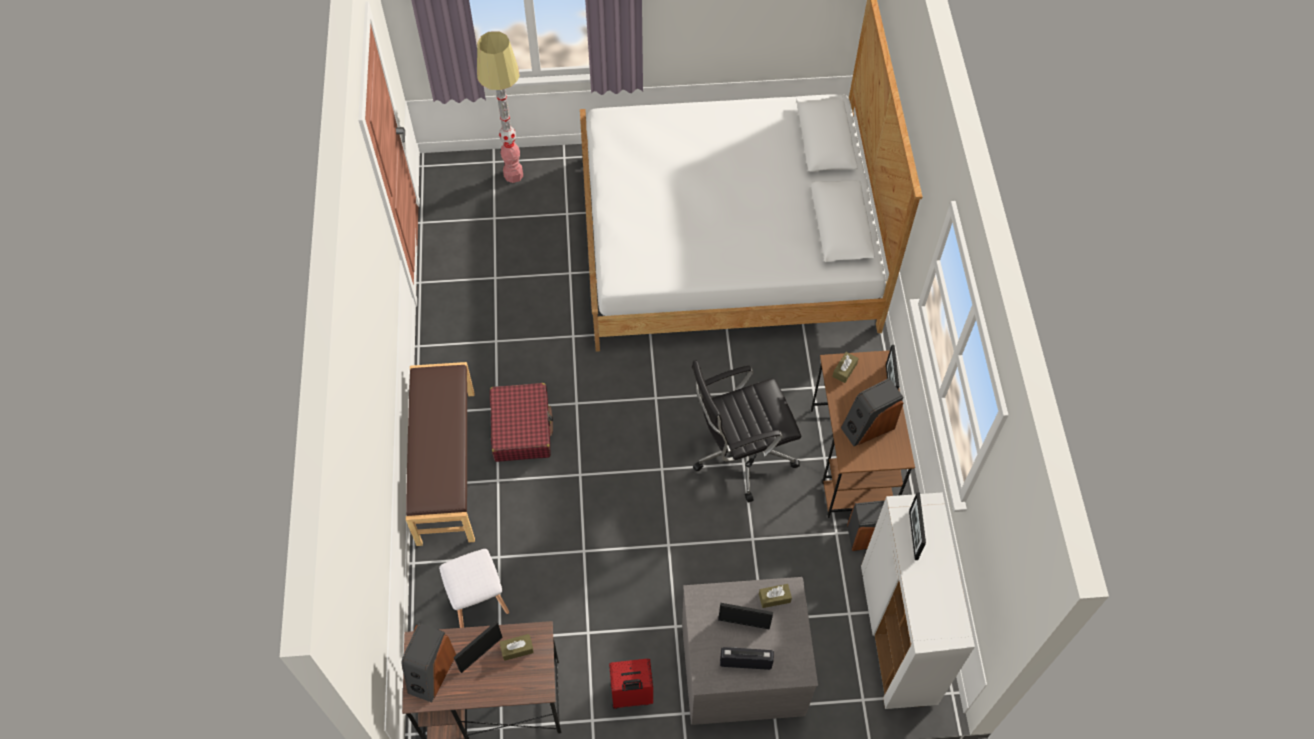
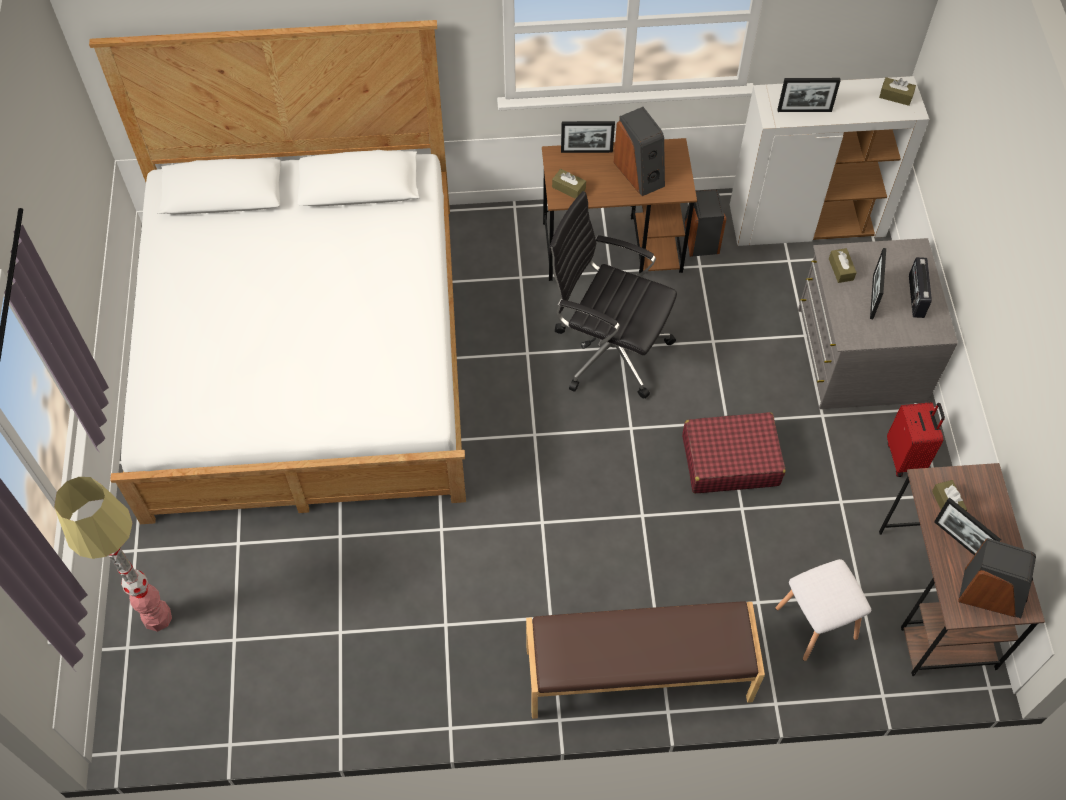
camera: 90 degrees left, 0 degrees up
red suitcase [490,383,553,462] -> red suitcase moved to [682,412,786,493]
black office chair [692,360,801,503] -> black office chair turned 135 degrees clockwise [548,191,677,399]
none -> brown tissue box [879,77,916,106]

